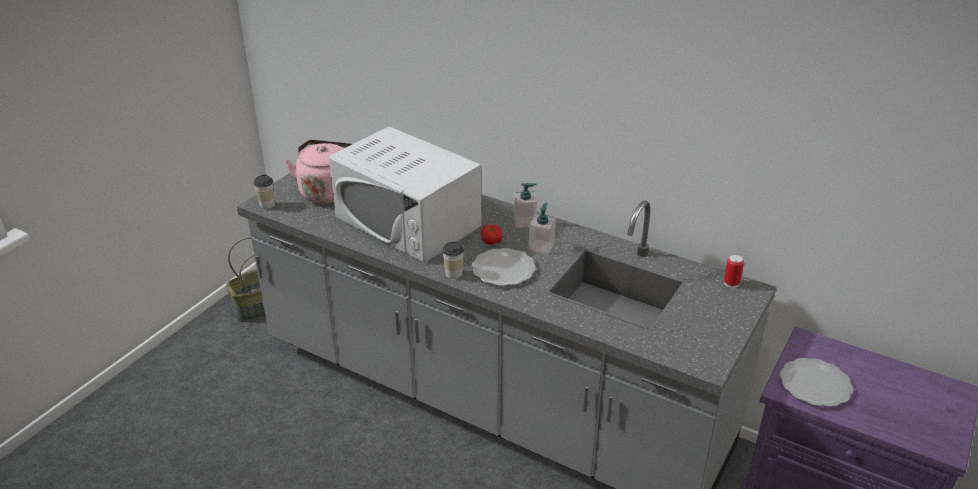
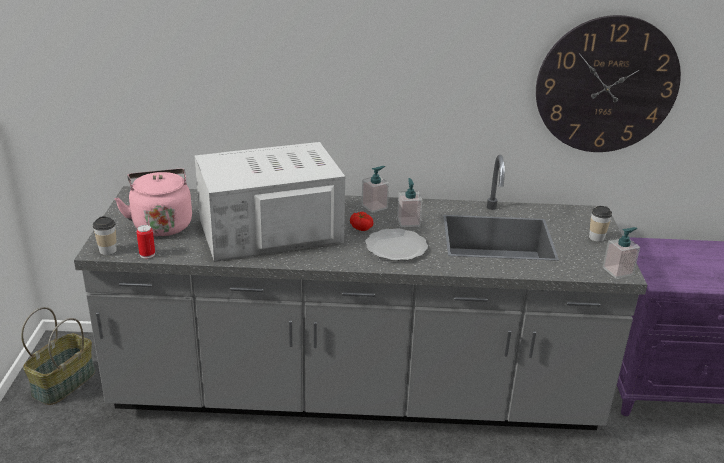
camera: 30 degrees left, 5 degrees down
white microwave [329,126,481,263] -> white microwave turned 150 degrees clockwise [194,142,345,262]
cup [442,241,464,279] -> cup moved to [589,206,612,242]
can [724,254,744,288] -> can moved to [137,225,155,258]
plate [780,358,853,407] -> none
none -> wall clock [536,15,681,152]
none -> soap dispenser [603,227,640,279]

